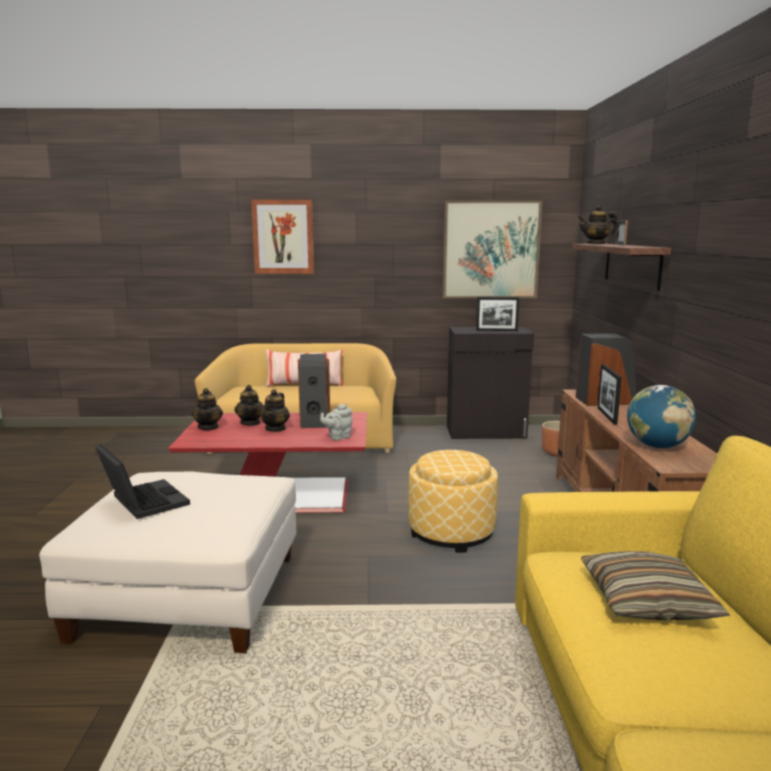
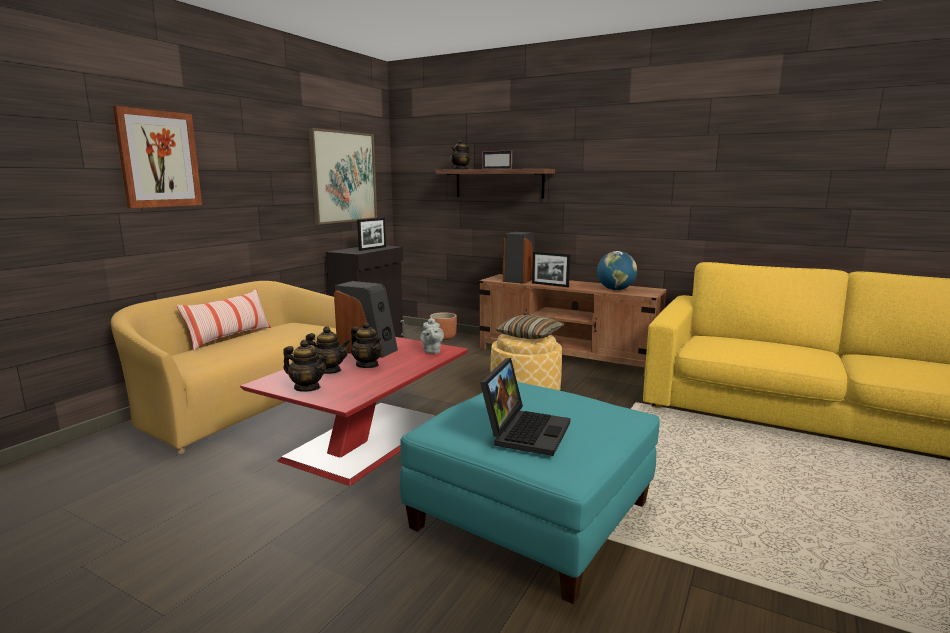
camera: 60 degrees left, 0 degrees up
white ottoman [39,472,297,653] -> turquoise ottoman [400,382,660,604]
laptop [95,444,190,519] -> laptop turned 120 degrees clockwise [480,358,570,456]
pillow [581,551,730,620] -> pillow moved to [495,315,564,339]

